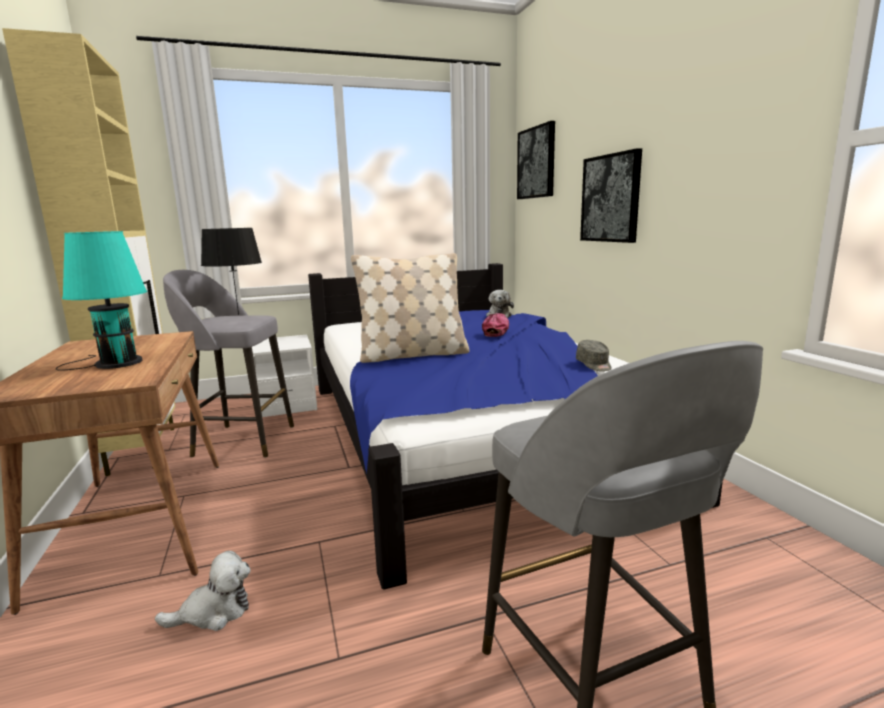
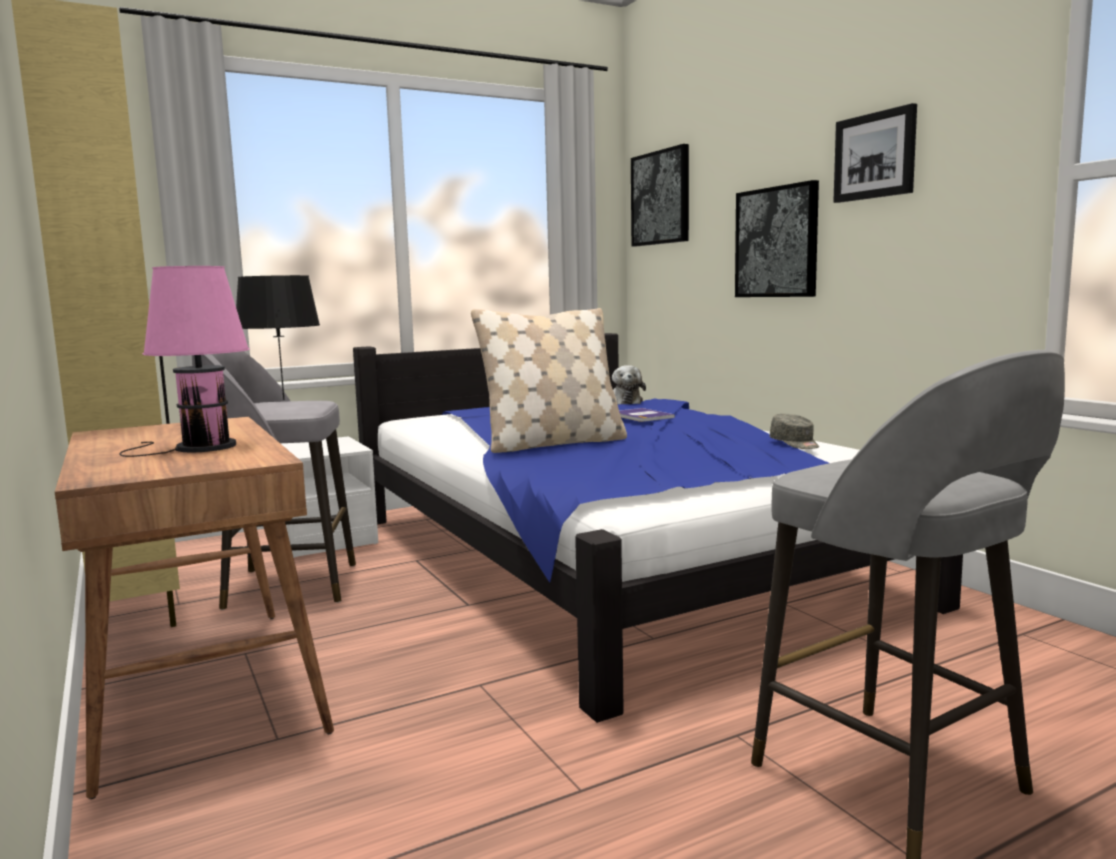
camera: 10 degrees left, 5 degrees down
turquoise table lamp [56,231,147,371] -> pink table lamp [120,266,250,457]
plush toy [155,551,251,631] -> none
cap [482,313,509,337] -> book [619,408,674,422]
none -> picture [833,103,917,203]

